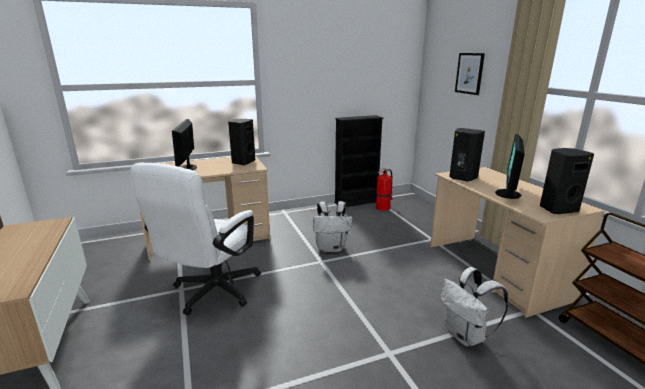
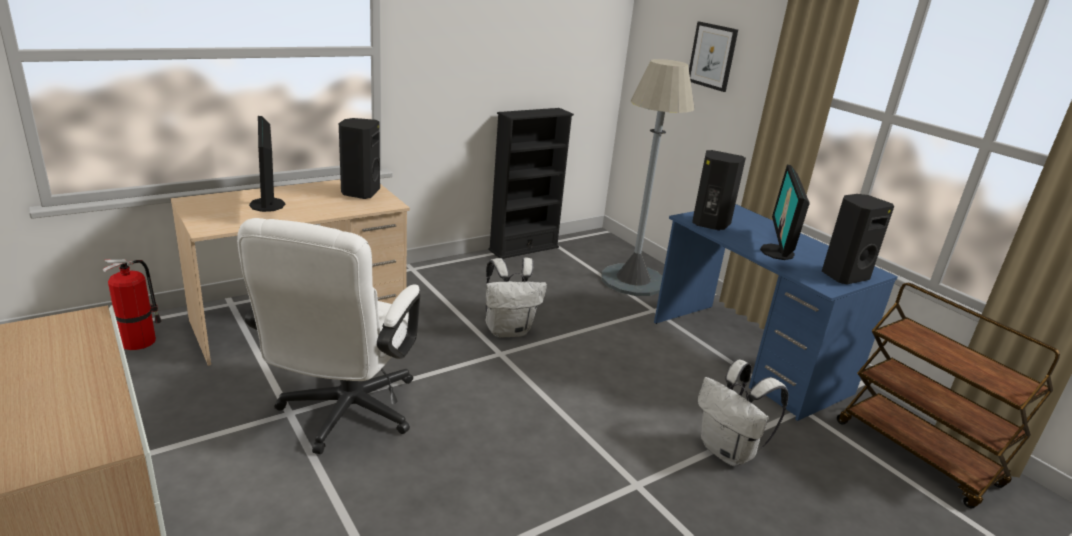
camera: 15 degrees left, 5 degrees up
fire extinguisher [376,168,393,211] -> fire extinguisher moved to [103,259,162,350]
beige desk [430,167,605,318] -> blue desk [654,204,898,421]
none -> grey floor lamp [601,59,695,296]

